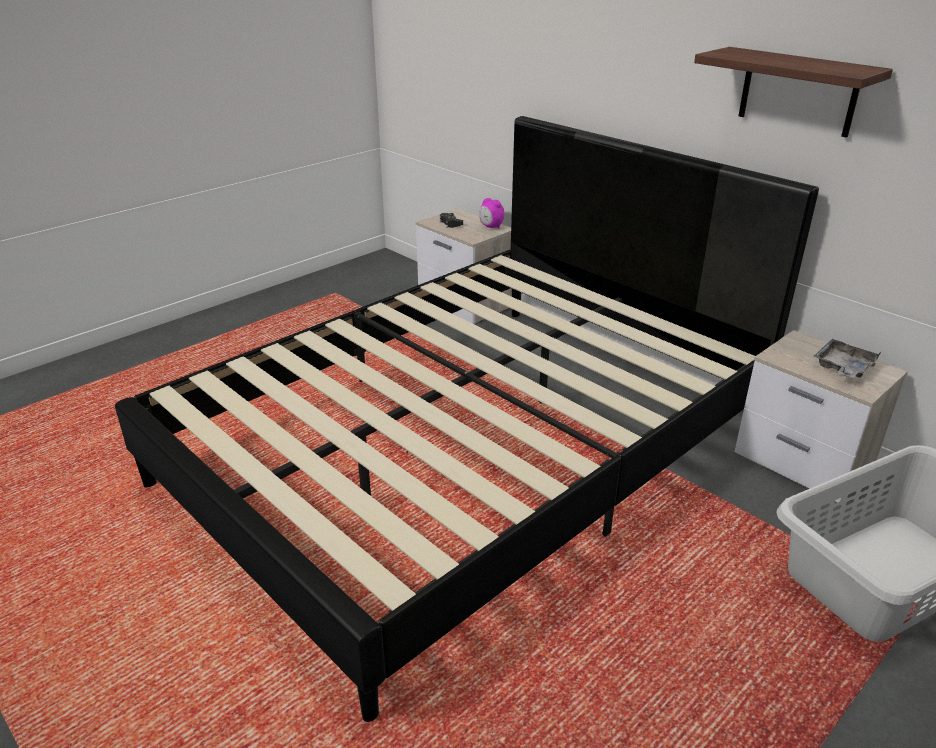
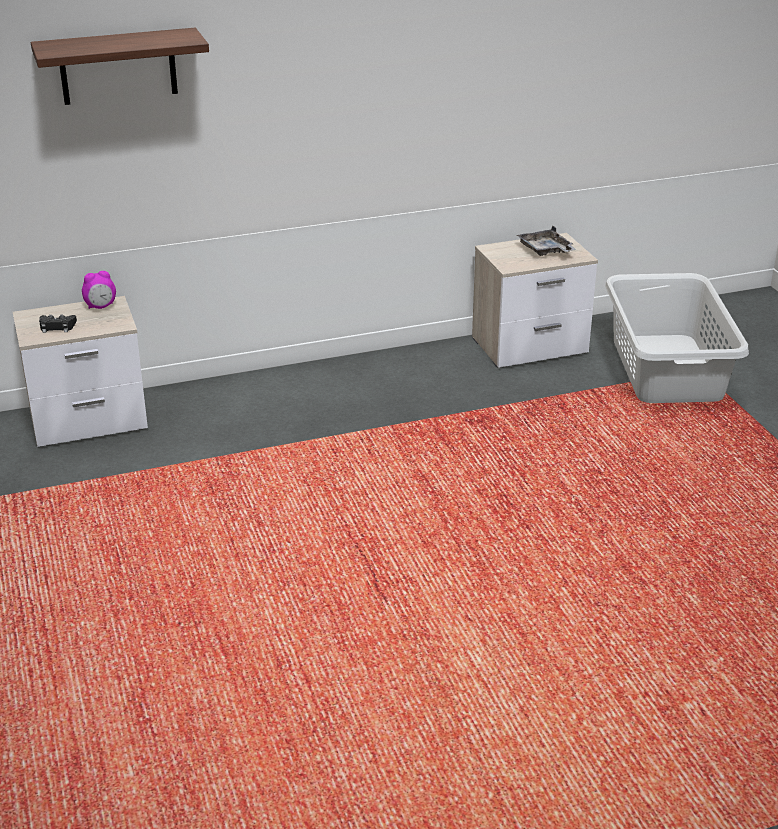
camera: 65 degrees left, 0 degrees up
black bed [115,116,819,722] -> none
shelf [694,47,893,138] -> shelf moved to [31,28,209,105]

